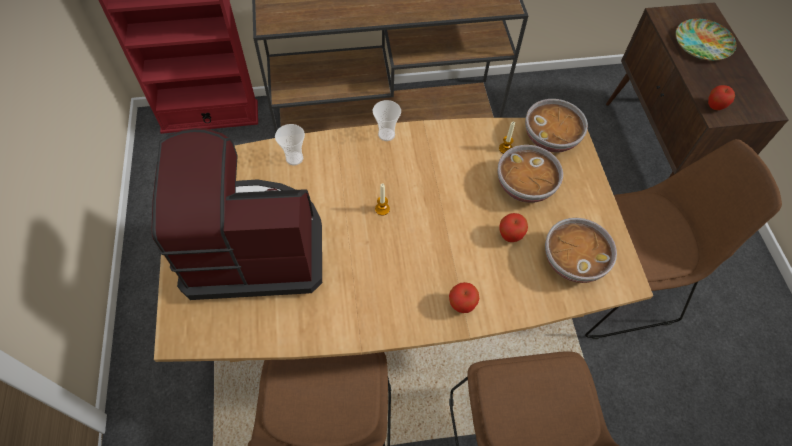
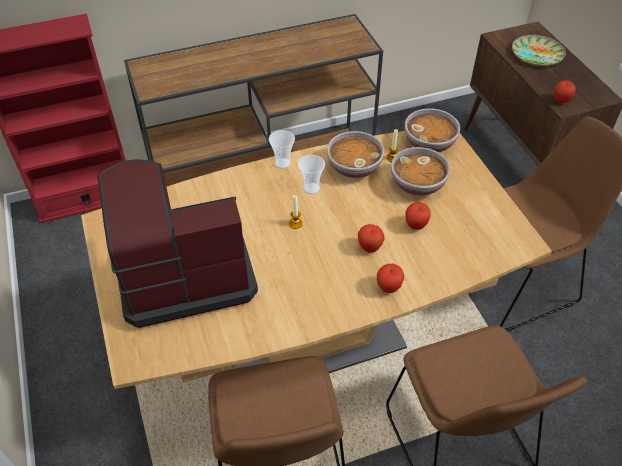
camera: 10 degrees left, 10 degrees down
cup [275,124,305,165] -> cup moved to [298,155,325,194]
bowl [545,218,617,283] -> bowl moved to [327,131,384,178]
none -> apple [358,224,384,253]

